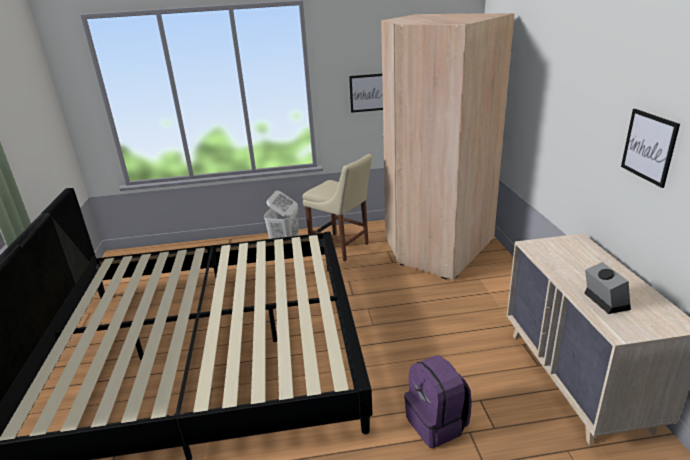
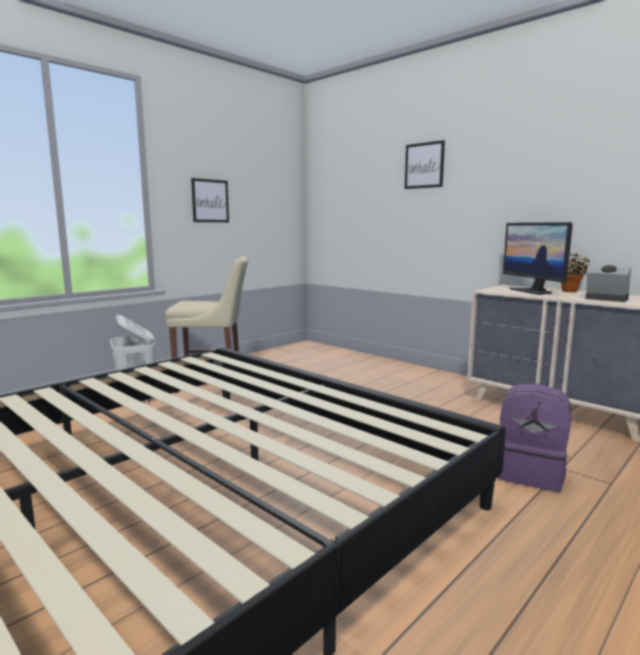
camera: 40 degrees left, 15 degrees down
beige wardrobe [381,13,514,280] -> none
picture [621,109,680,188] -> picture moved to [405,140,445,189]
none -> monitor [503,222,573,295]
none -> potted plant [561,254,590,292]

